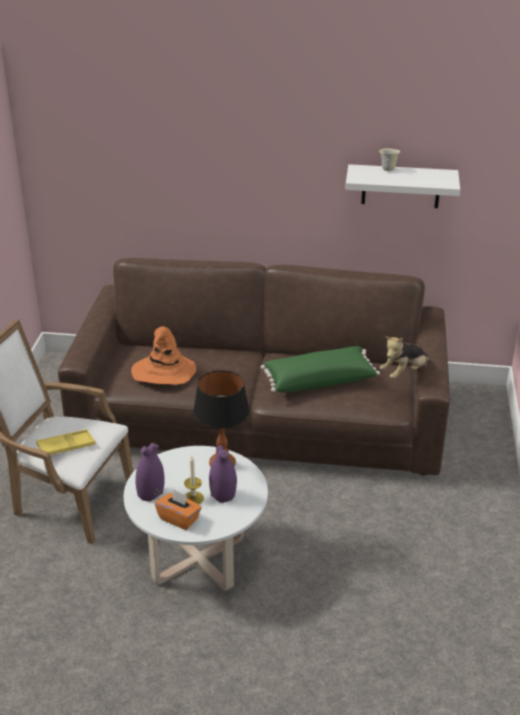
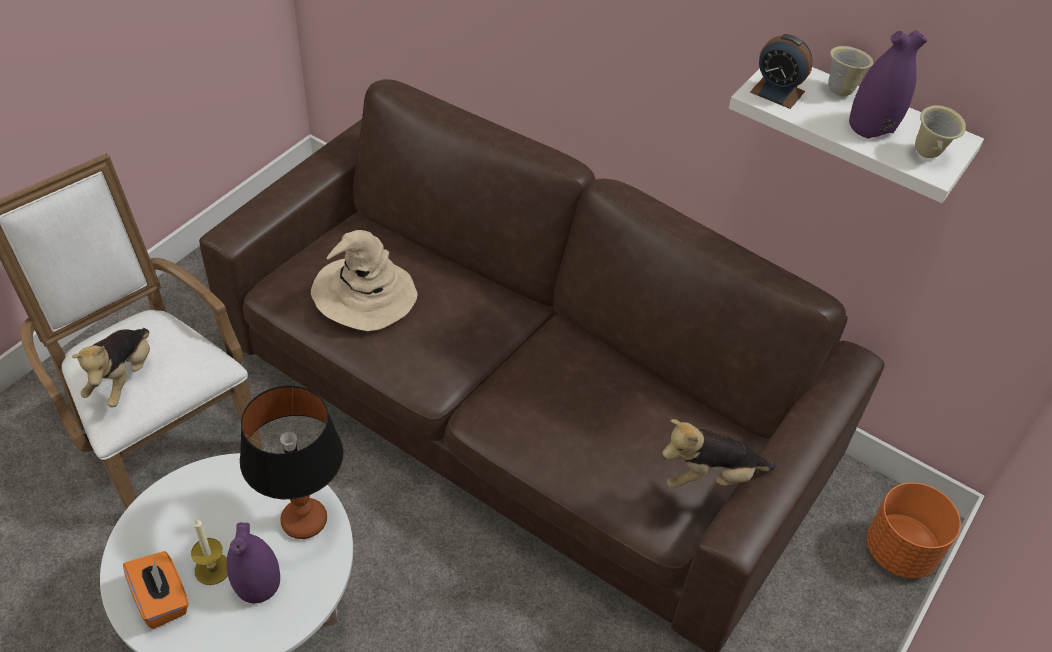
camera: 25 degrees right, 15 degrees up
yellow tray [36,429,96,455] -> plush toy [72,328,150,407]
orange hat [131,326,196,385] -> beige hat [311,230,417,331]
purple vase [136,443,165,501] -> purple vase moved to [849,30,927,138]
green pillow [261,346,380,393] -> none
none -> alarm clock [750,34,813,109]
none -> orange planter [867,482,961,578]
none -> beige mug [915,105,966,158]

